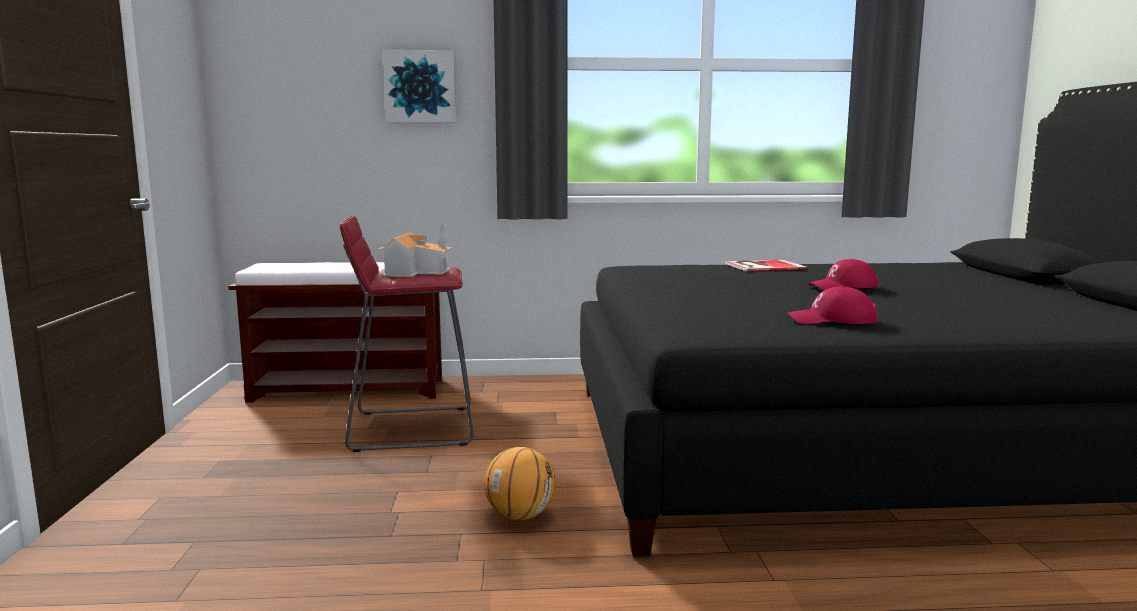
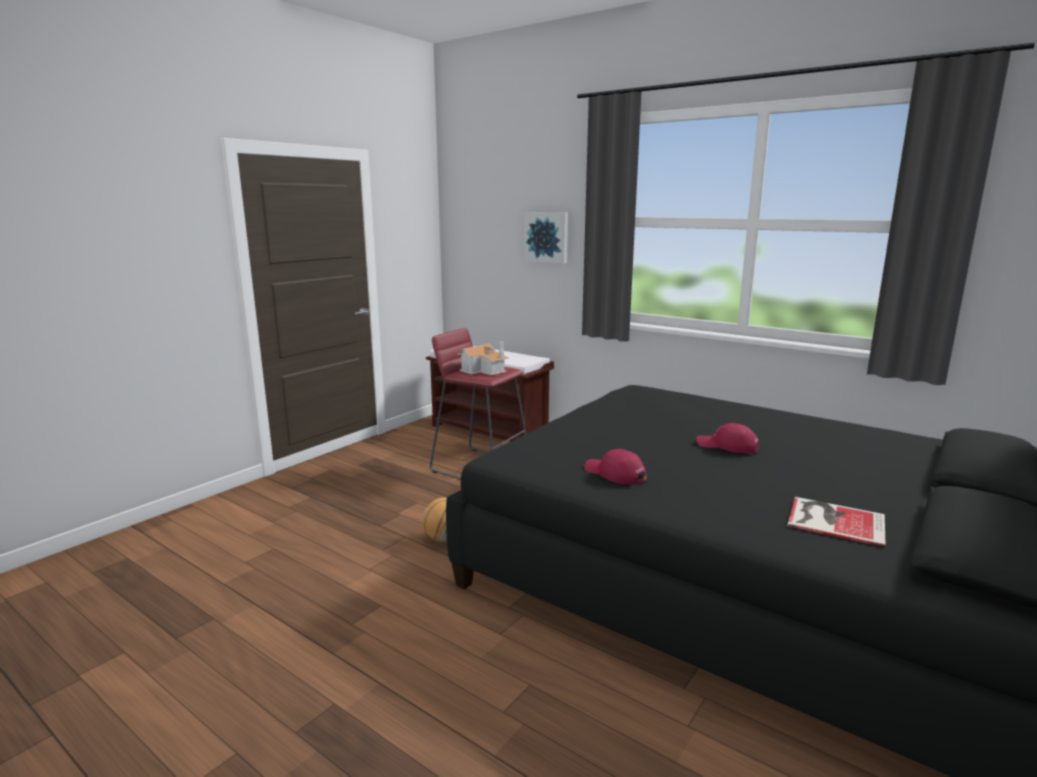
camera: 40 degrees right, 5 degrees up
book [725,260,807,271] -> book moved to [787,497,885,548]

